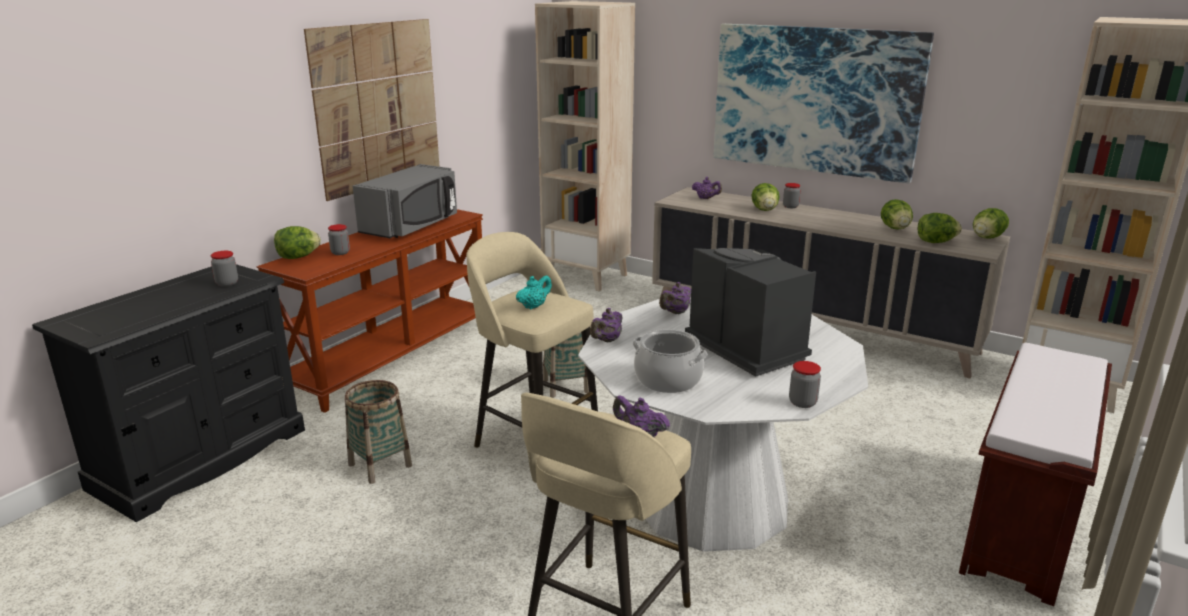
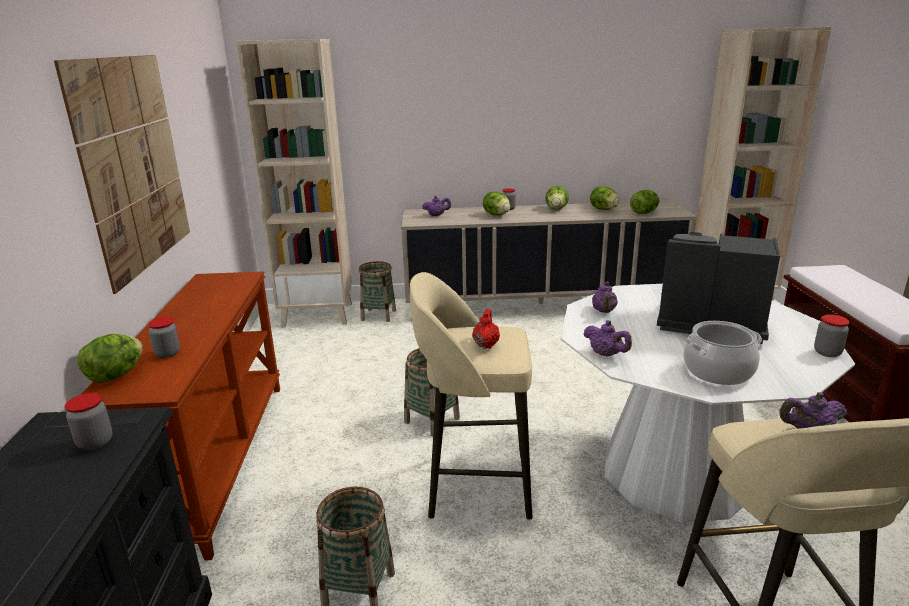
camera: 35 degrees left, 0 degrees up
grey microwave [353,164,457,238] -> none
turquoise teapot [516,275,552,310] -> red teapot [472,308,500,349]
purple teapot [590,308,623,342] -> purple teapot turned 45 degrees counterclockwise [583,320,632,356]
picture [714,24,934,184] -> none
lettuce [973,208,1009,238] -> lettuce moved to [545,186,569,210]
none -> basket [359,261,396,322]

